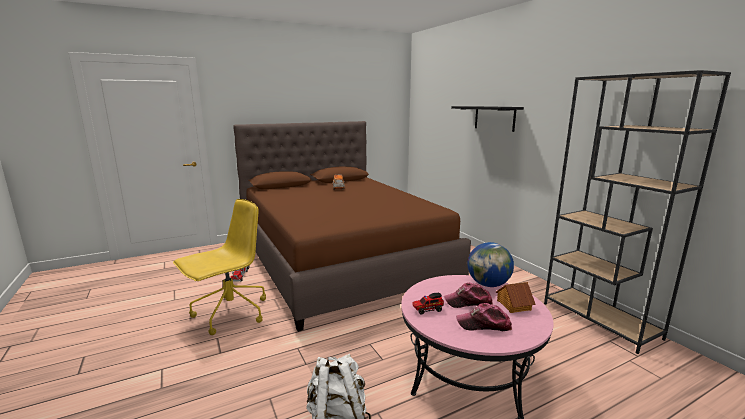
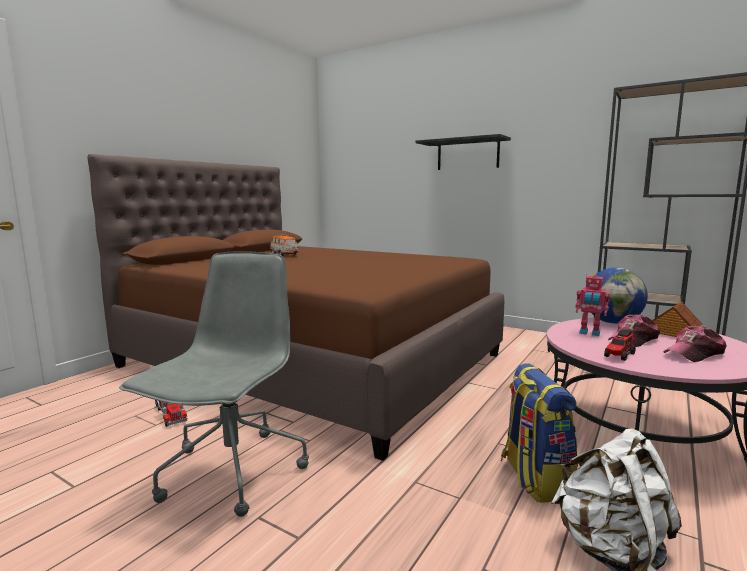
camera: 30 degrees left, 5 degrees down
yellow office chair [173,199,266,335] -> grey office chair [119,252,309,517]
none -> backpack [501,363,578,503]
none -> toy robot [576,274,610,336]

